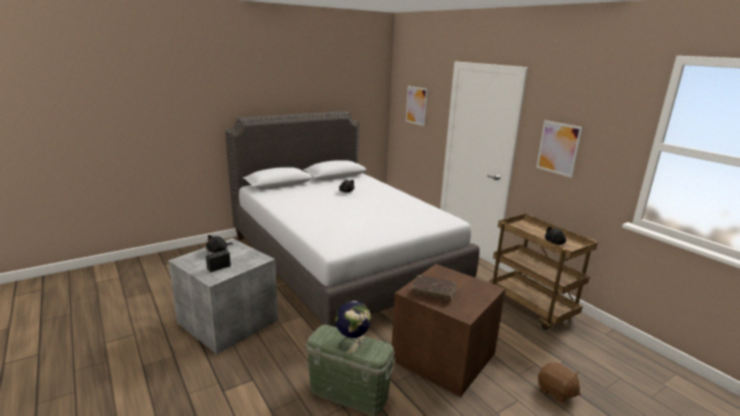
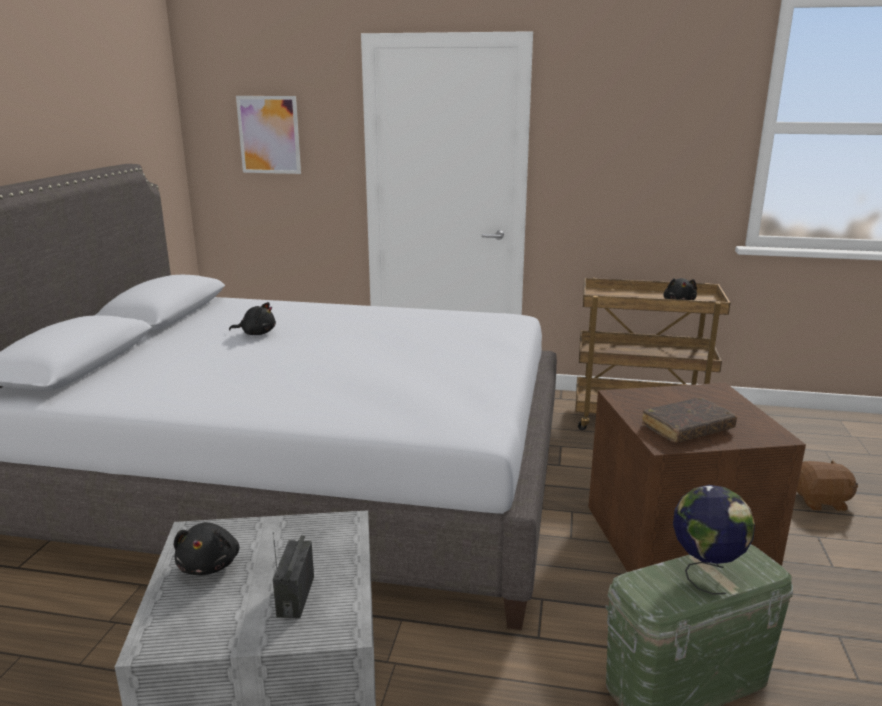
camera: 45 degrees left, 0 degrees up
picture [536,120,583,178] -> none

